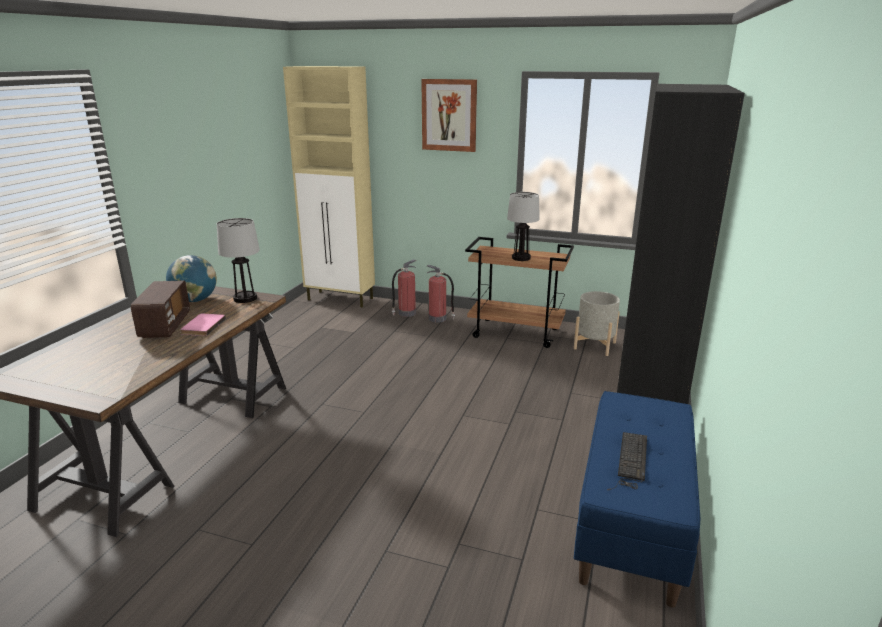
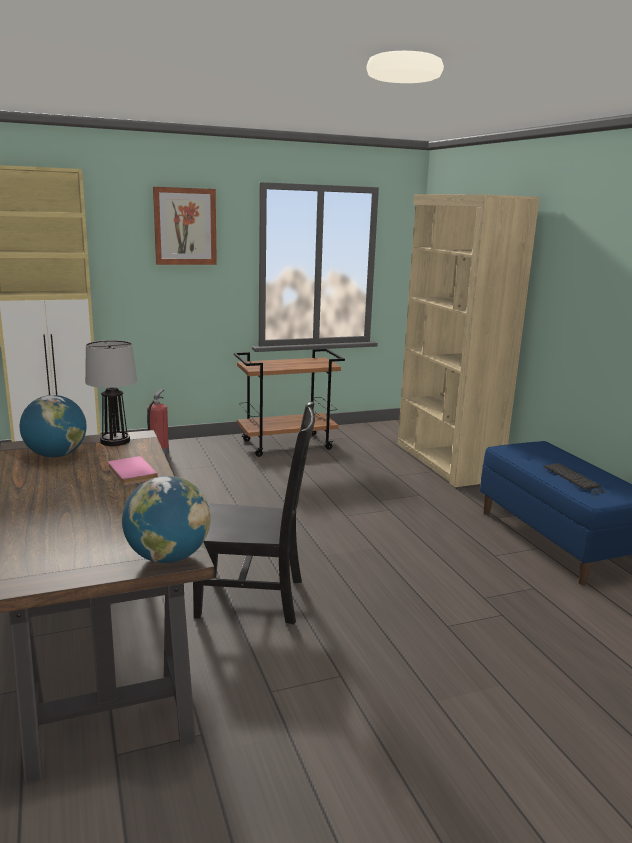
camera: 40 degrees left, 5 degrees down
radio [131,280,190,338] -> none
fire extinguisher [427,265,455,323] -> none
table lamp [507,192,540,261] -> none
grey planter [574,291,620,356] -> none
black bookcase [617,84,745,404] -> beige bookcase [398,194,540,487]
none -> globe [122,476,211,563]
none -> black chair [193,402,315,624]

